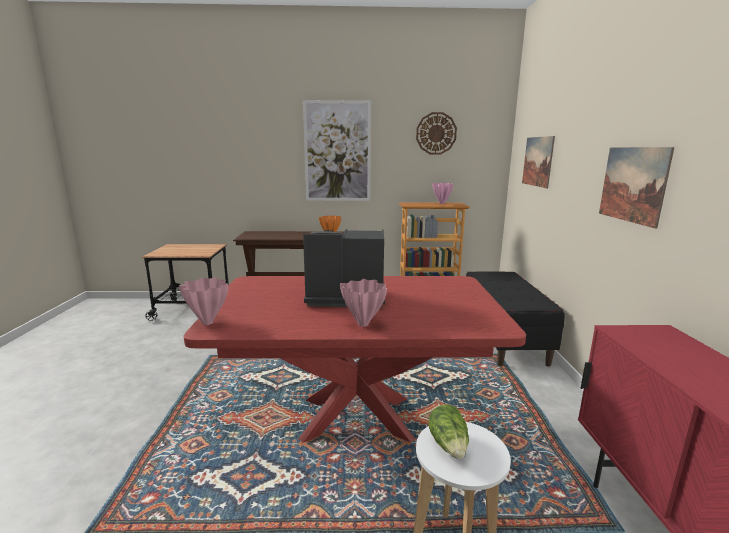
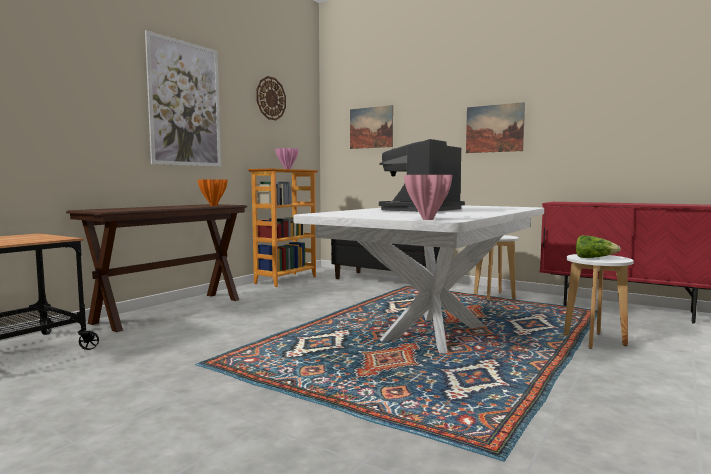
camera: 55 degrees left, 10 degrees down
red dining table [184,276,526,443] -> white dining table [294,205,544,353]
pink vase [340,279,387,327] -> none
none -> white stool [474,235,519,300]

